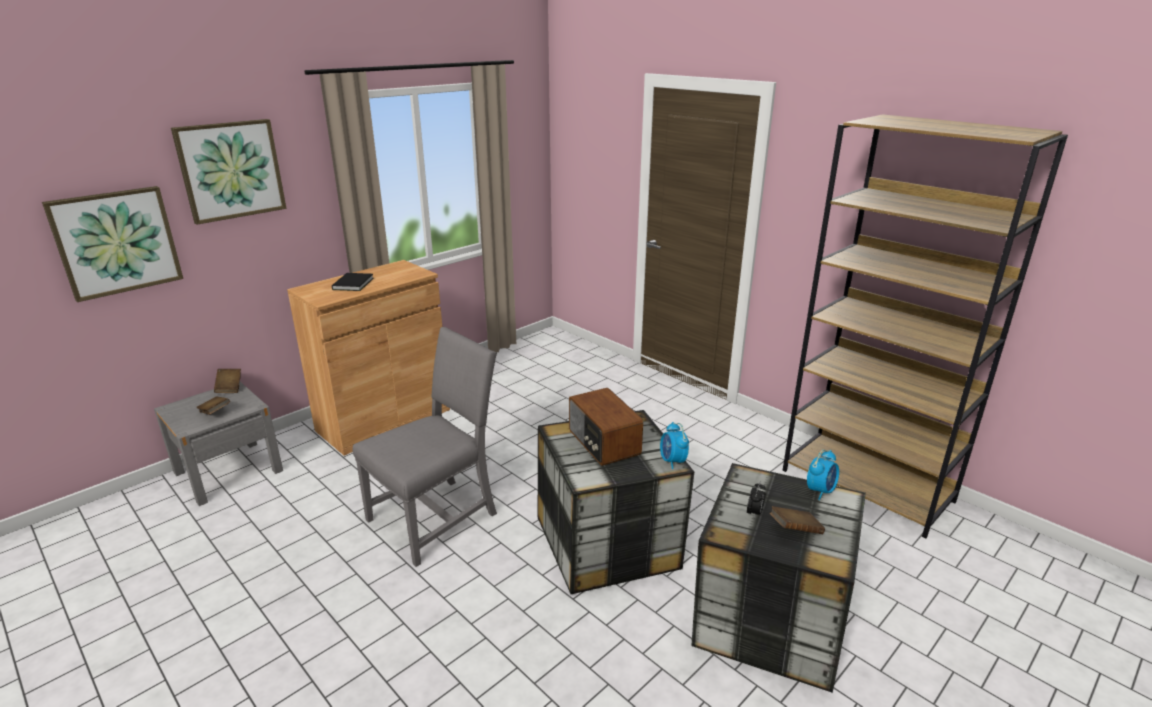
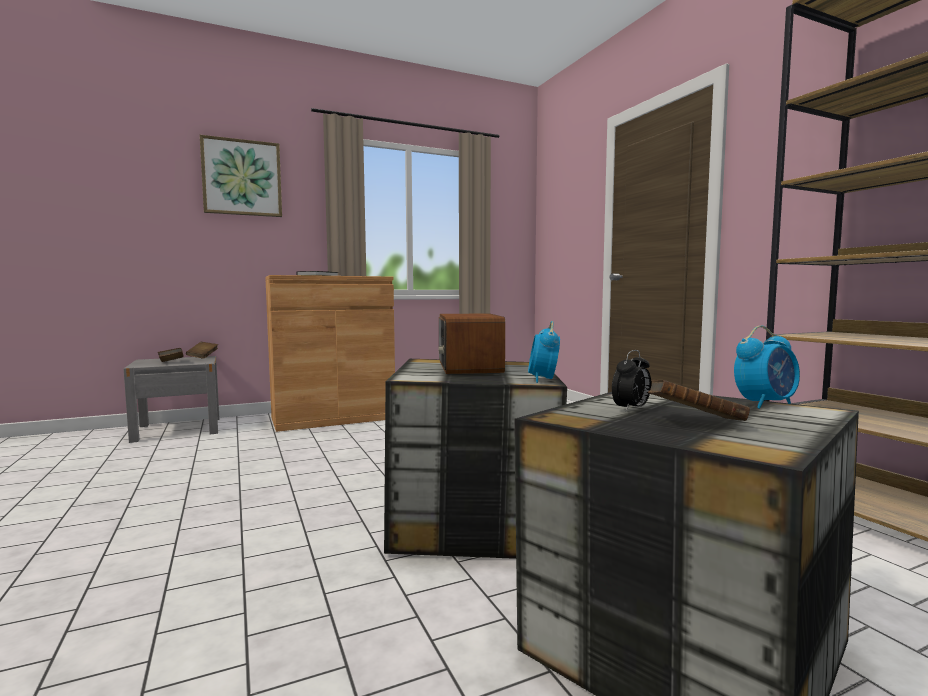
camera: 20 degrees right, 20 degrees down
picture [42,186,183,302] -> none
grey chair [353,327,497,567] -> none

